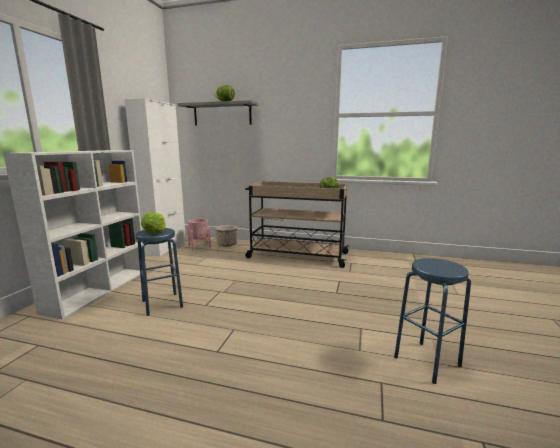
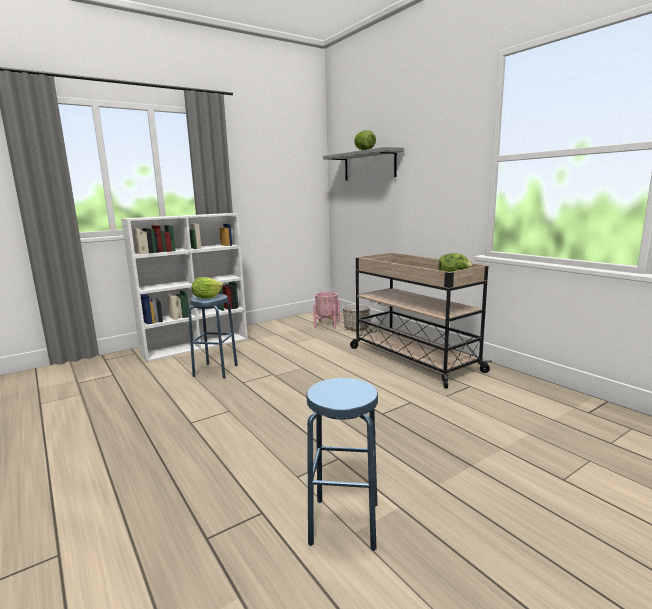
camera: 40 degrees right, 0 degrees up
white cabinet [125,98,186,256] -> none

